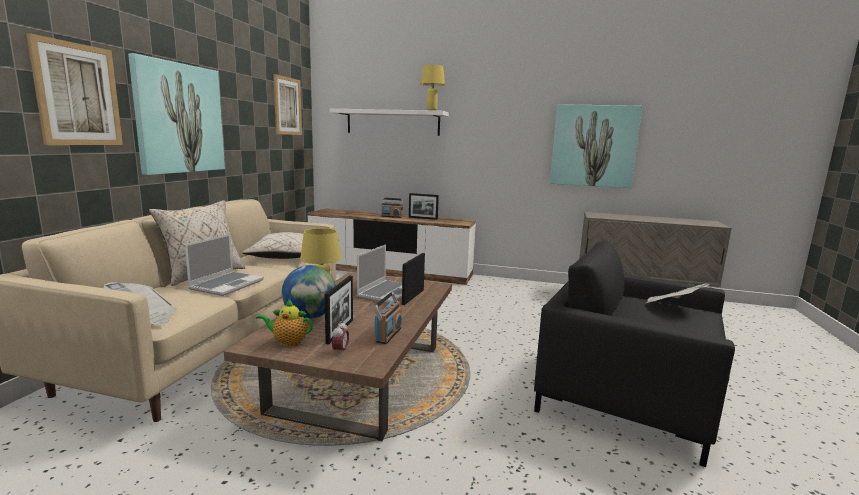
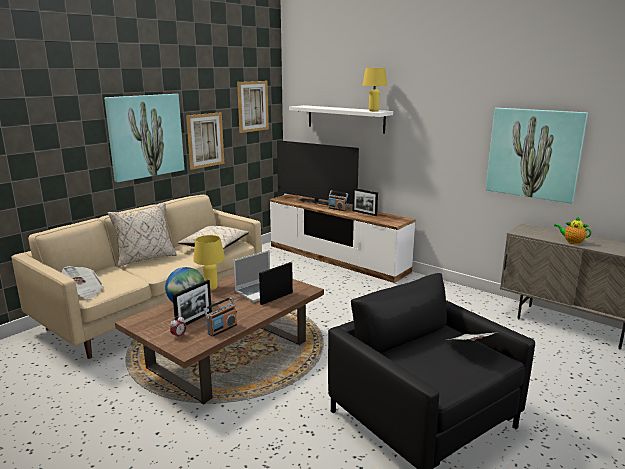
camera: 25 degrees right, 5 degrees up
picture [26,33,123,145] -> picture moved to [186,112,224,170]
laptop [185,234,264,296] -> none
teapot [256,299,313,347] -> teapot moved to [554,217,591,245]
none -> television [277,140,359,205]

